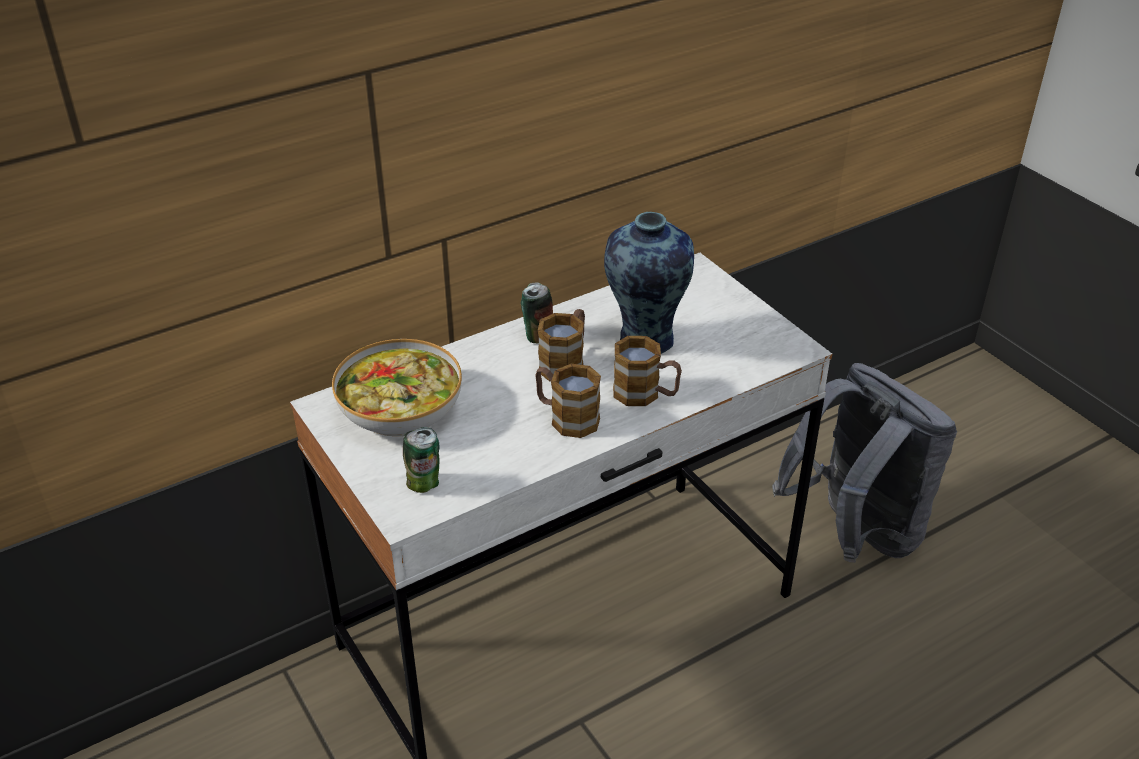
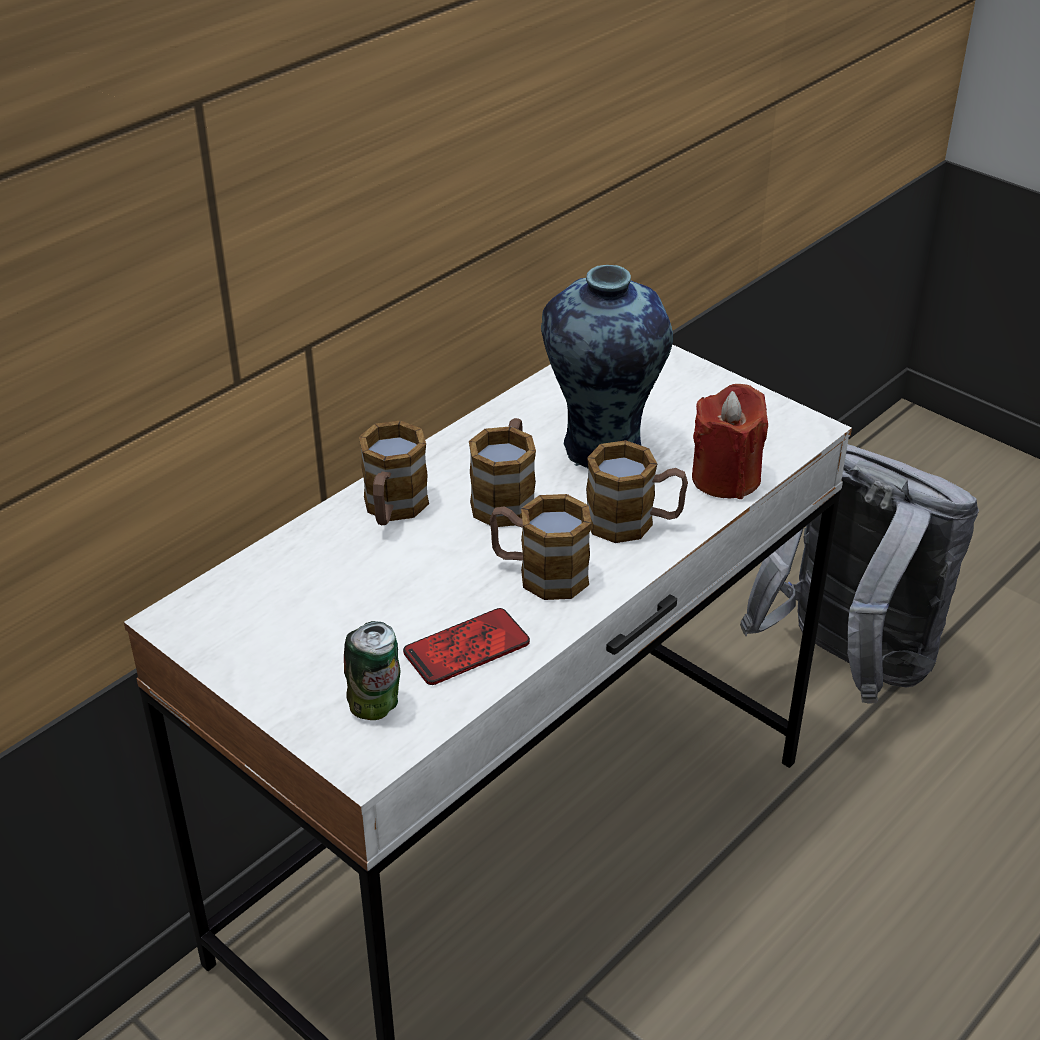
camera: 15 degrees left, 0 degrees up
bowl [332,339,462,436] -> none
can [521,282,553,343] -> none
none -> mug [359,420,429,525]
none -> phone [403,608,530,685]
none -> red candle [692,384,768,499]

